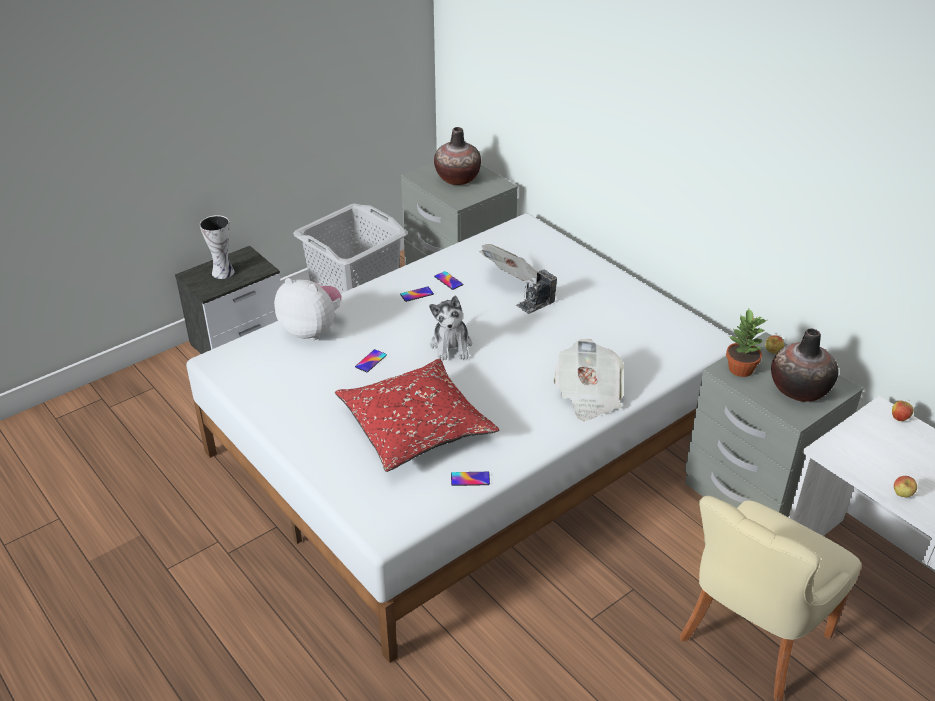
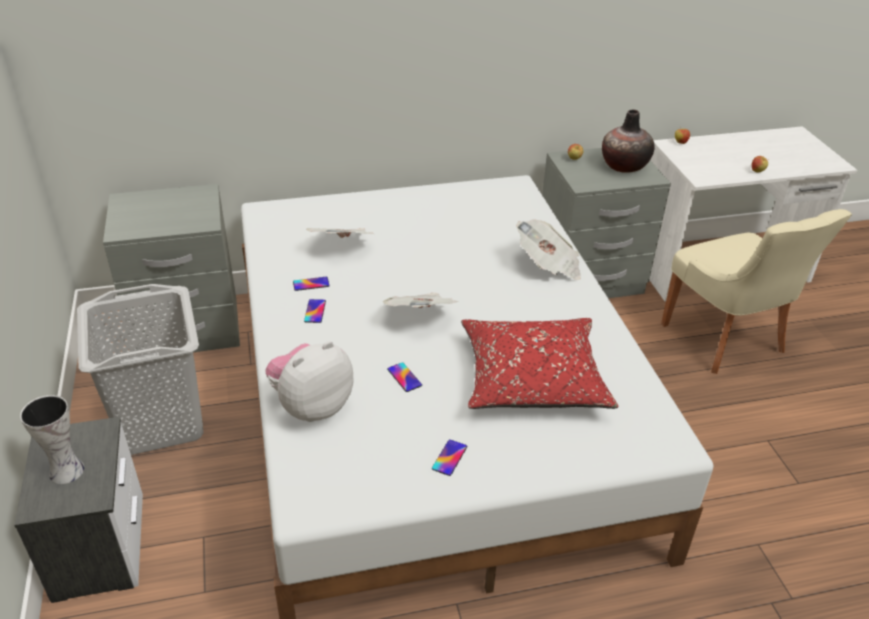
camera: 65 degrees left, 0 degrees up
plush toy [429,296,472,361] -> newspaper [382,293,458,308]
vase [434,127,481,185] -> none
phone [451,472,490,486] -> phone moved to [432,440,467,476]
camera [515,270,557,314] -> none
potted plant [726,308,767,377] -> none

